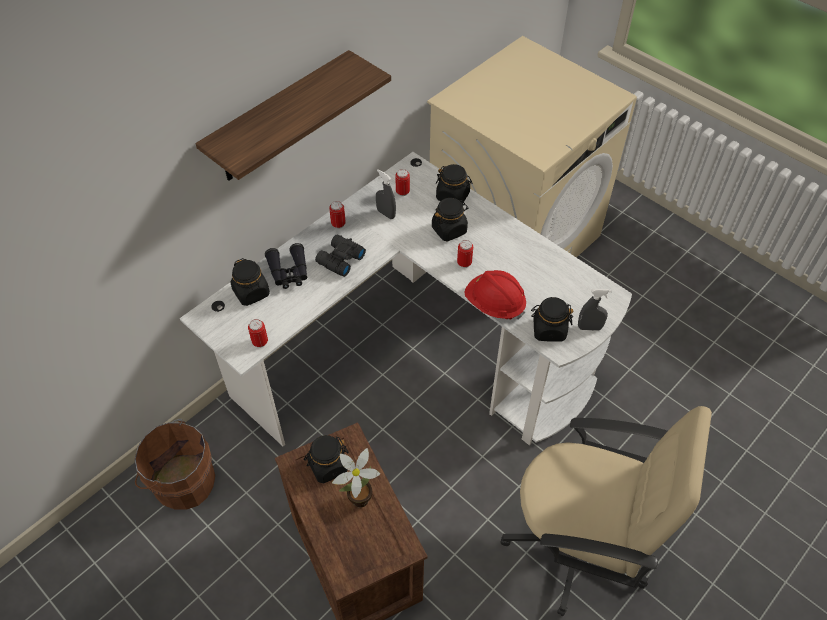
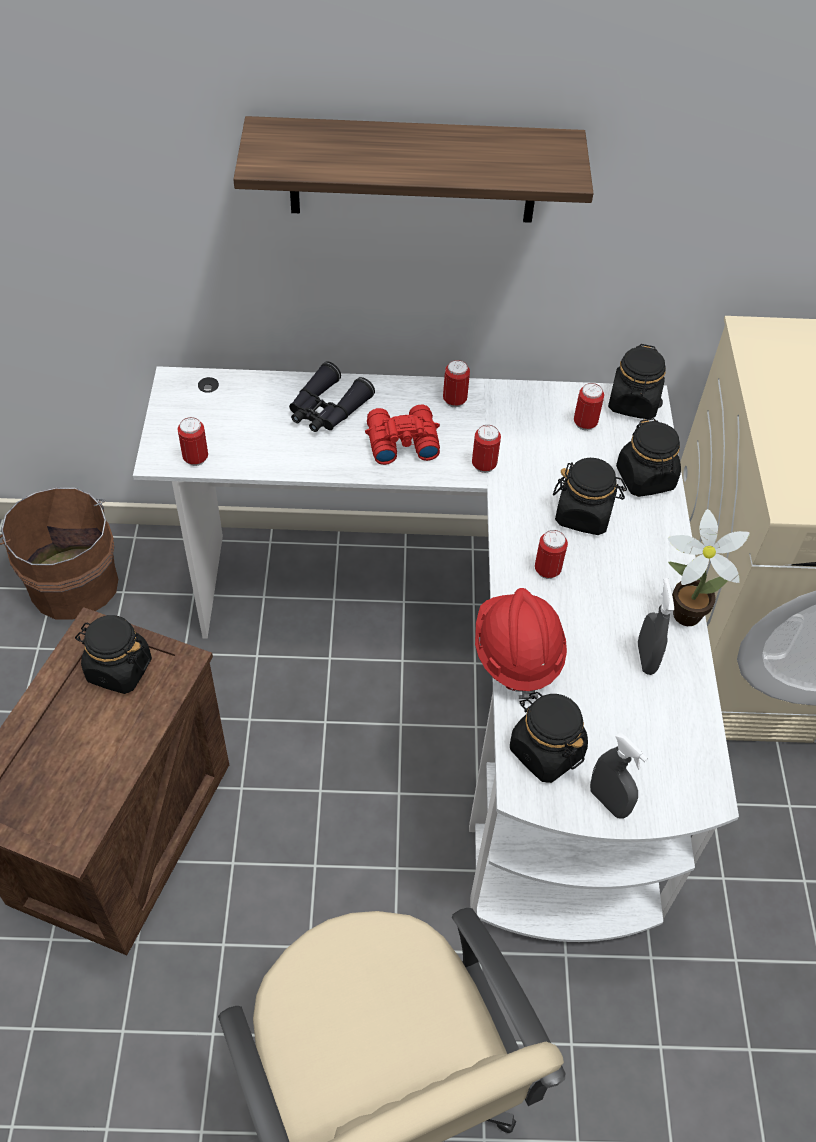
camera: 45 degrees right, 0 degrees up
black jar [230,258,270,306] -> black jar moved to [608,344,666,419]
black binoculars [315,235,366,277] -> red binoculars [365,405,440,465]
potted plant [332,448,380,508] -> potted plant moved to [668,509,750,626]
grey spray bottle [376,169,396,219] -> grey spray bottle moved to [638,578,674,675]
none -> can [472,425,501,473]

